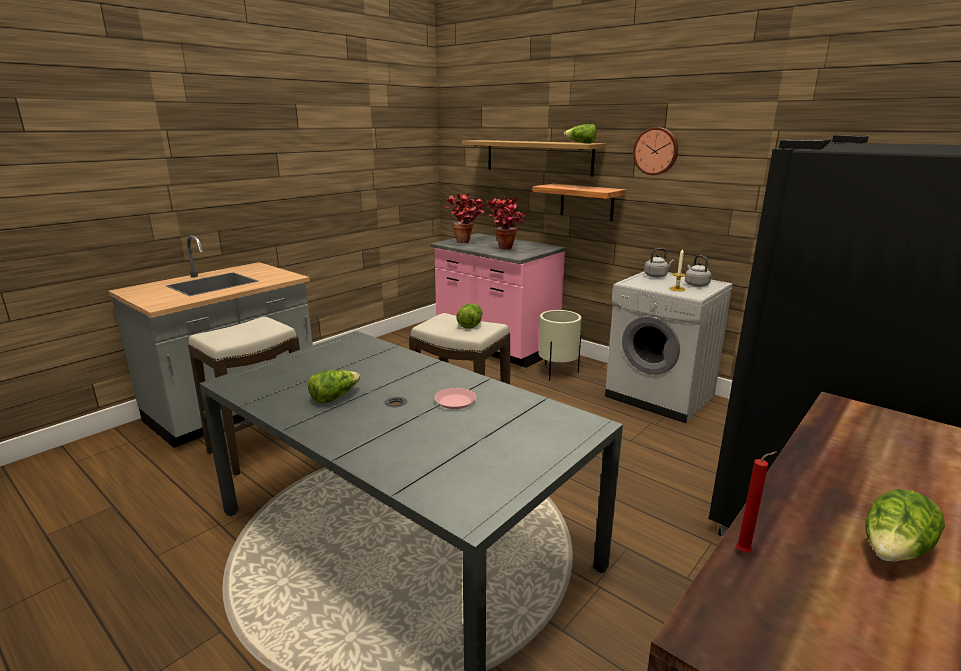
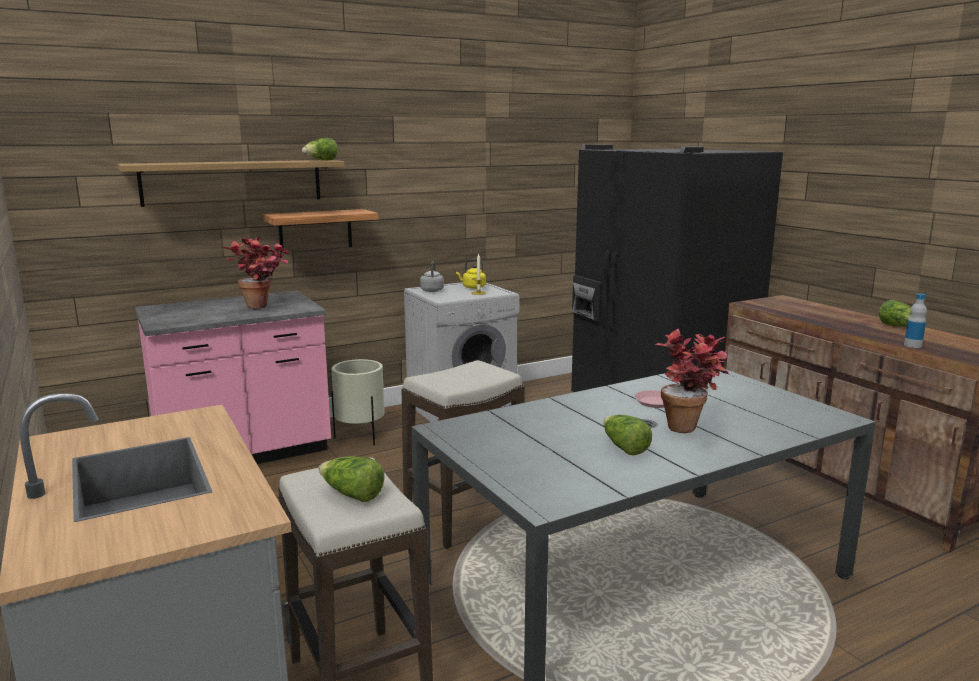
camera: 70 degrees left, 5 degrees down
potted plant [443,193,486,243] -> potted plant moved to [655,329,729,433]
lettuce [456,303,483,329] -> lettuce moved to [319,457,384,502]
wall clock [633,127,678,175] -> none
grey kettle [685,255,711,287] -> yellow kettle [456,259,486,289]
red candle [736,451,777,553] -> bottle [904,293,927,348]

